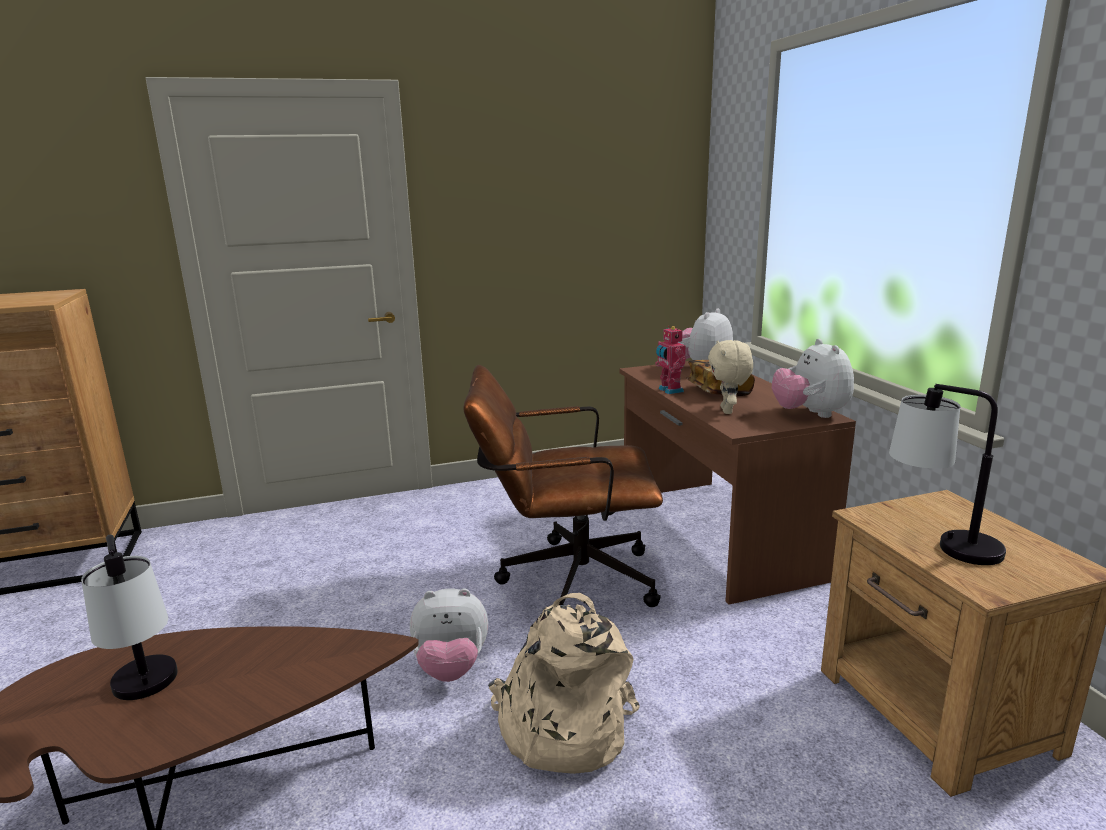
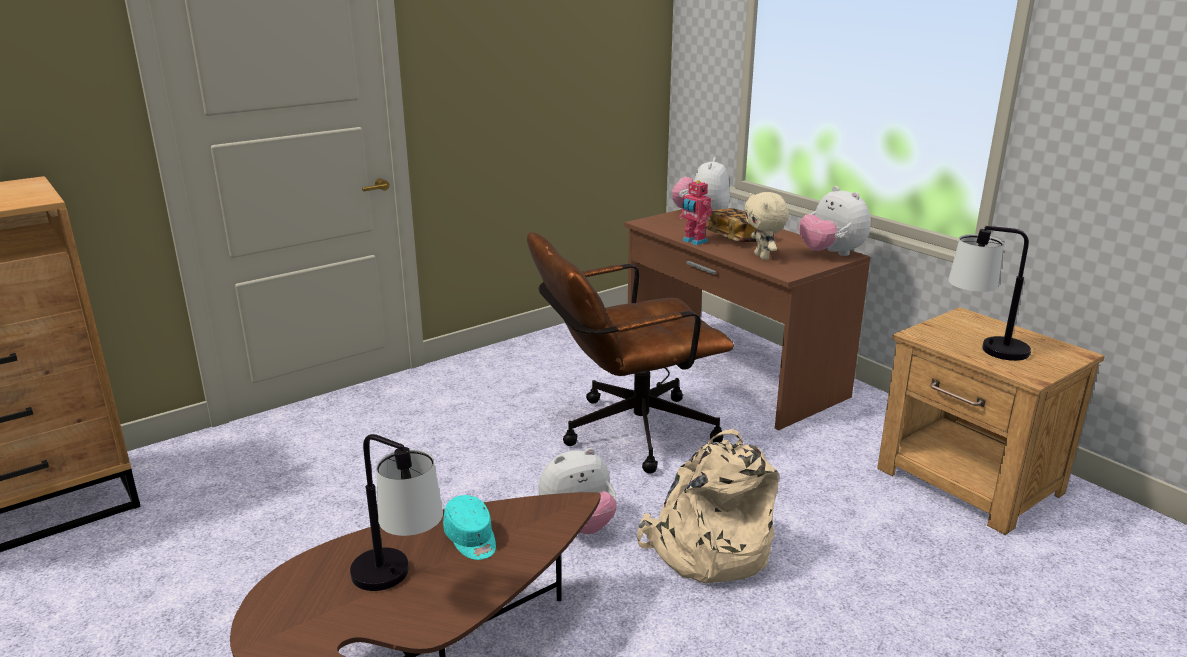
camera: 20 degrees left, 5 degrees up
none -> turquoise cap [443,495,496,560]

